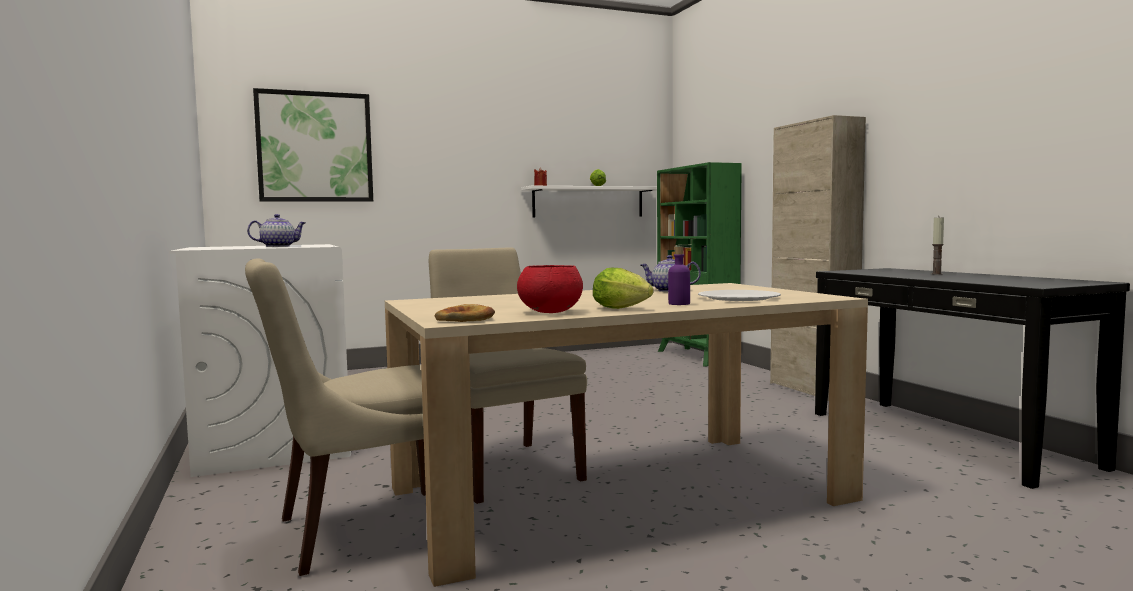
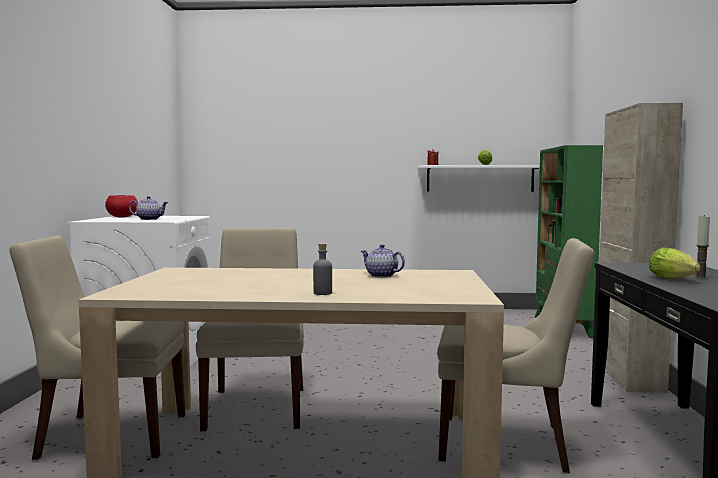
camera: 25 degrees right, 0 degrees up
picture [253,88,373,202] -> none
bread [435,304,495,322] -> none
red bowl [517,265,583,313] -> red bowl moved to [105,195,138,217]
lettuce [593,268,654,309] -> lettuce moved to [649,247,701,279]
purple bottle [668,246,690,305] -> grey bottle [313,243,332,295]
white plate [698,290,781,301] -> none
none -> beige chair [437,238,595,473]

